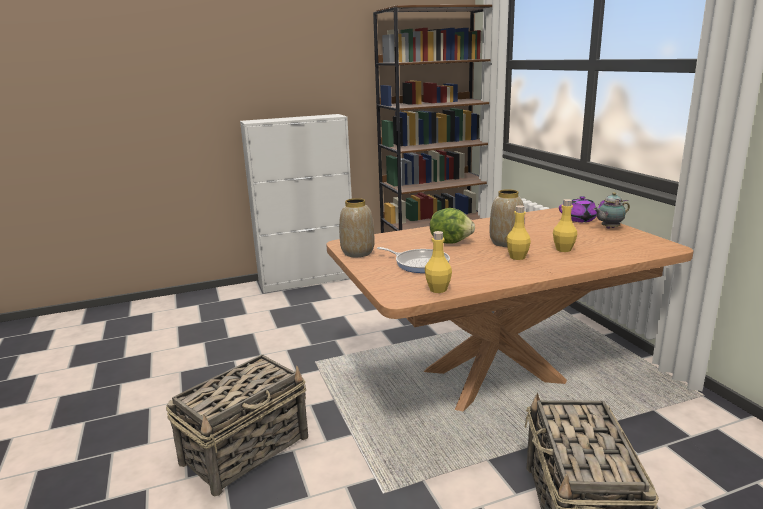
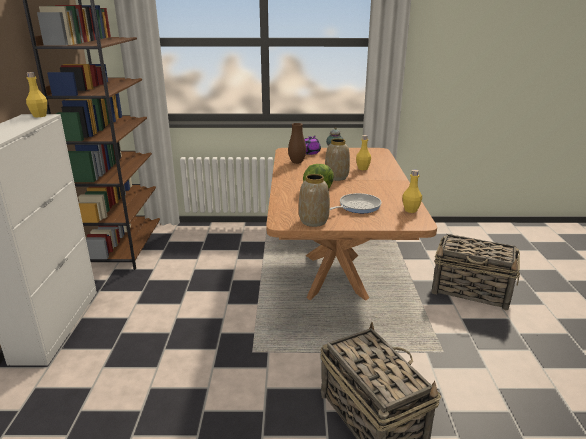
camera: 70 degrees left, 5 degrees up
yellow bottle [506,205,531,260] -> yellow bottle moved to [26,72,47,117]
none -> brown vase [288,123,306,164]

